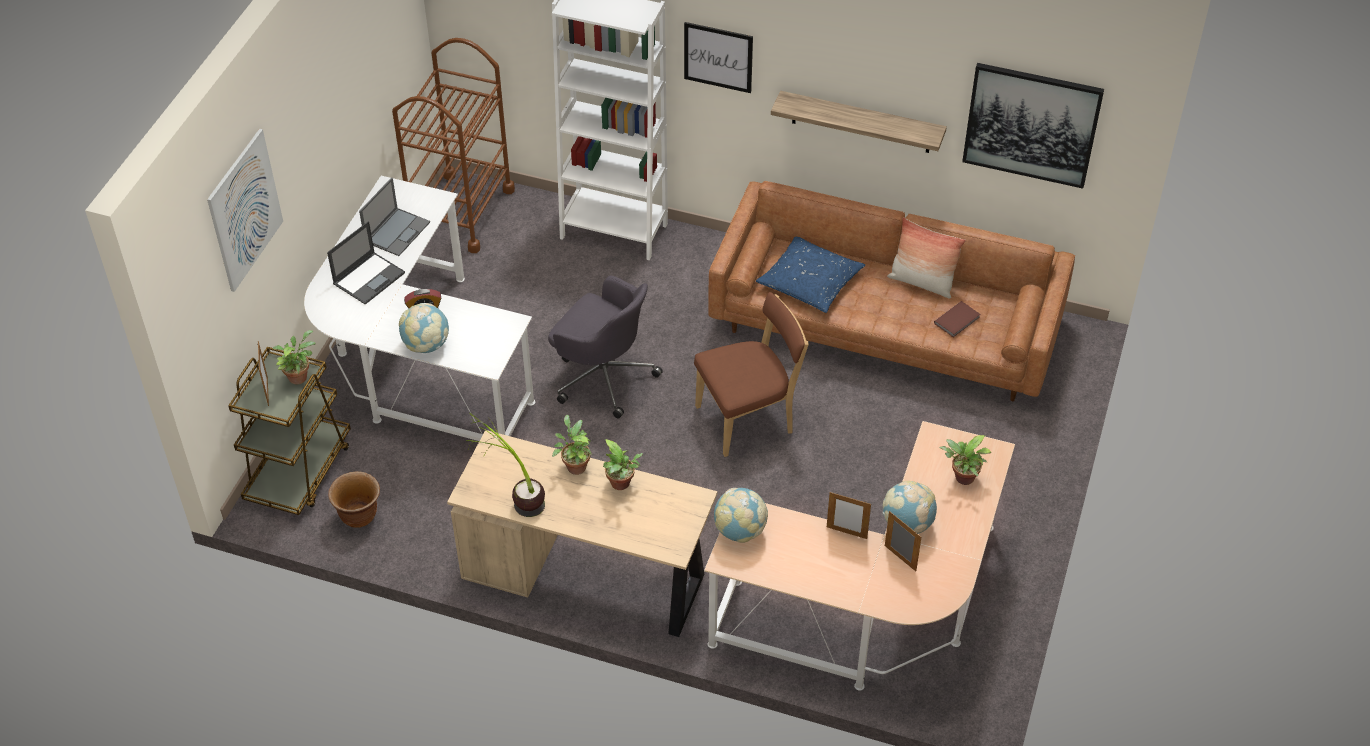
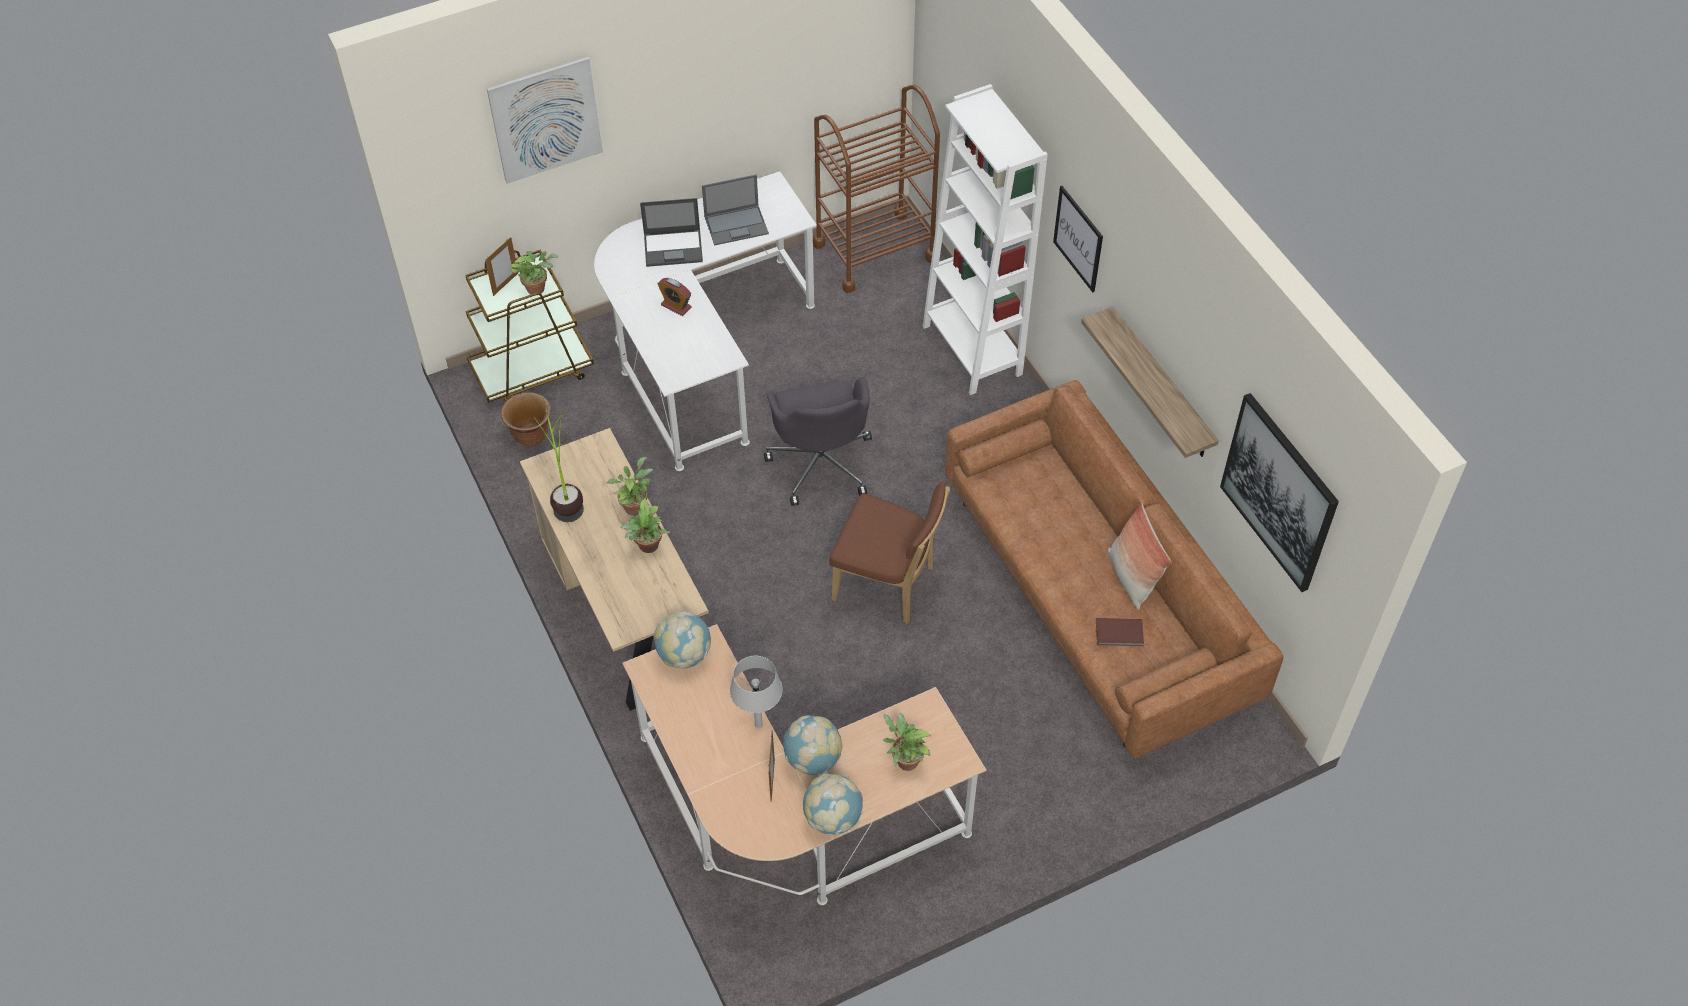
camera: 45 degrees right, 5 degrees up
globe [399,303,449,353] -> globe moved to [803,774,863,836]
blue pillow [756,237,865,313] -> none
picture frame [827,492,871,539] -> grey table lamp [730,656,783,728]

